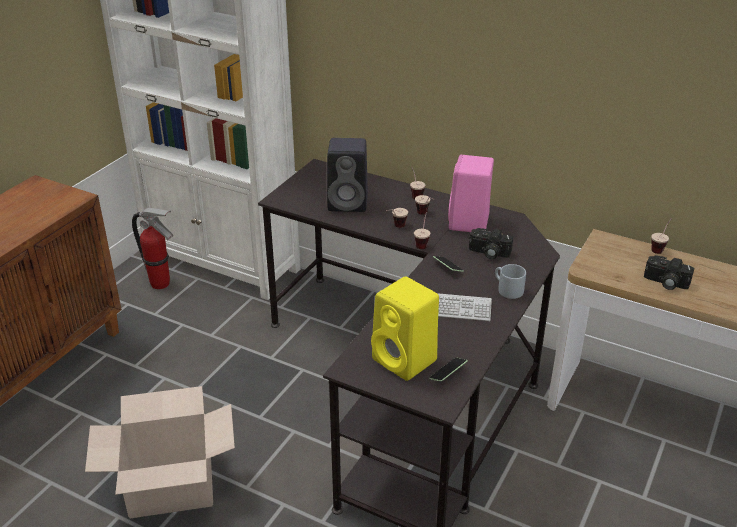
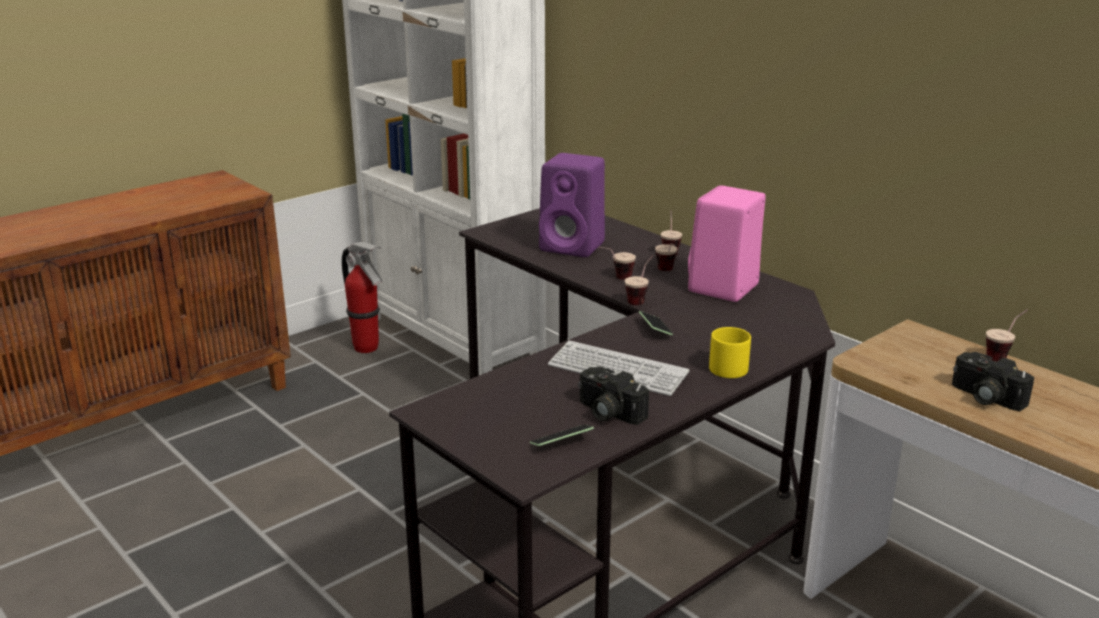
camera: 20 degrees right, 10 degrees down
cardboard box [85,386,235,518] -> none
black speaker [327,138,368,212] -> purple speaker [539,153,605,257]
yellow speaker [371,276,439,381] -> none
camera [469,228,513,259] -> camera moved to [578,367,649,425]
grey mug [495,264,526,299] -> yellow mug [709,327,751,378]

